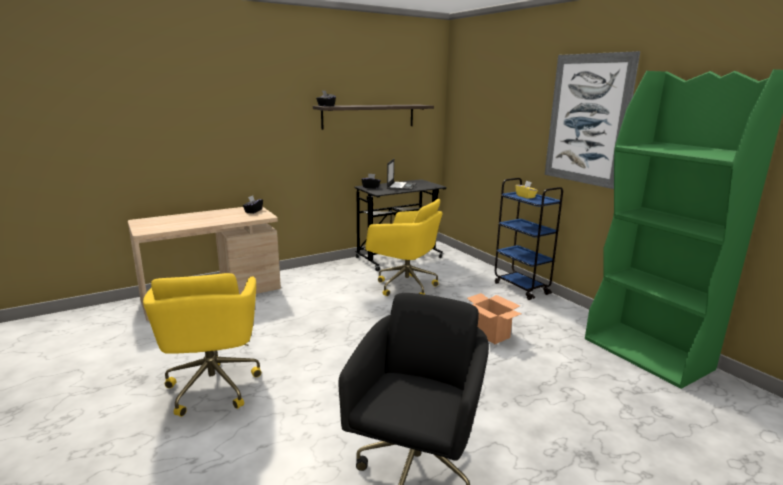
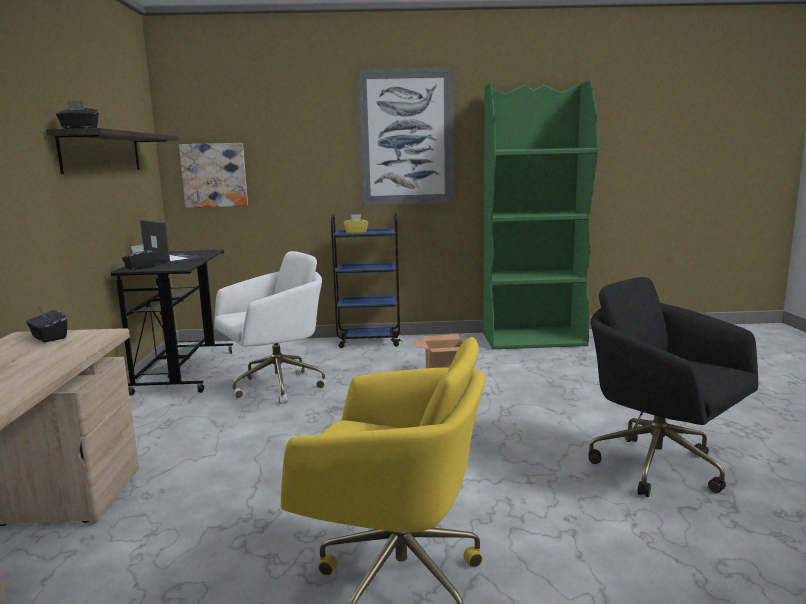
camera: 60 degrees left, 5 degrees down
yellow office chair [366,199,443,296] -> white office chair [214,251,326,404]
none -> picture [179,143,248,208]

